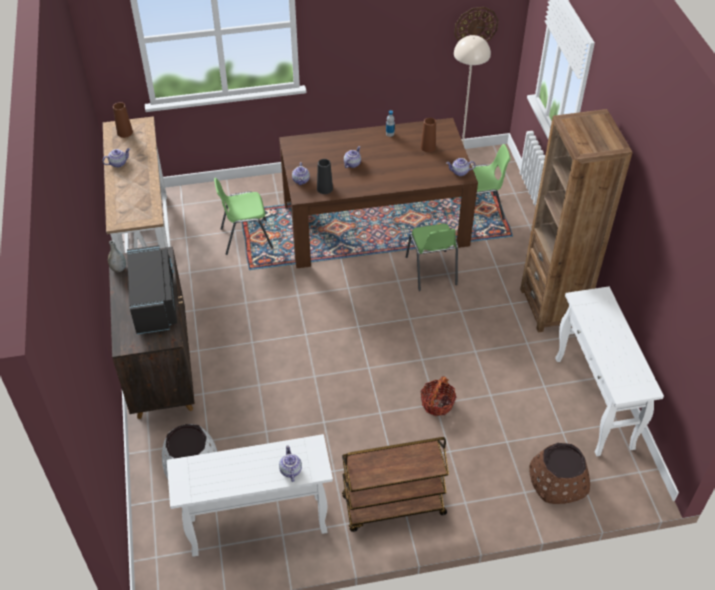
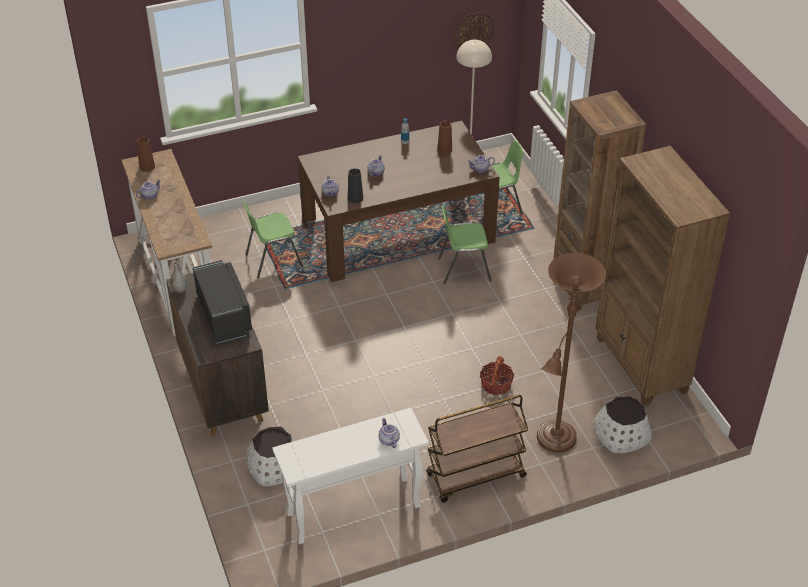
camera: 10 degrees left, 5 degrees down
green chair [406,224,458,291] -> green chair turned 105 degrees clockwise [438,206,492,284]
brown planter [529,443,590,504] -> white planter [594,396,652,453]
white console table [555,286,664,456] -> brown bookcase [595,146,730,406]
none -> brown floor lamp [537,253,606,453]

